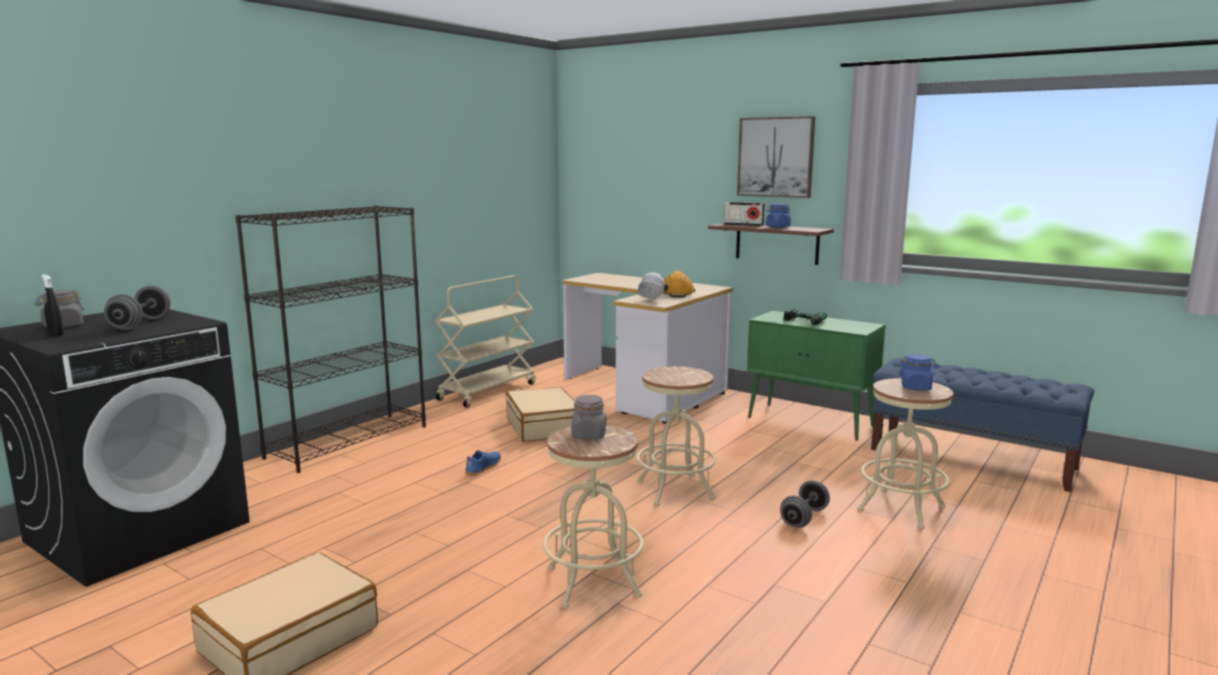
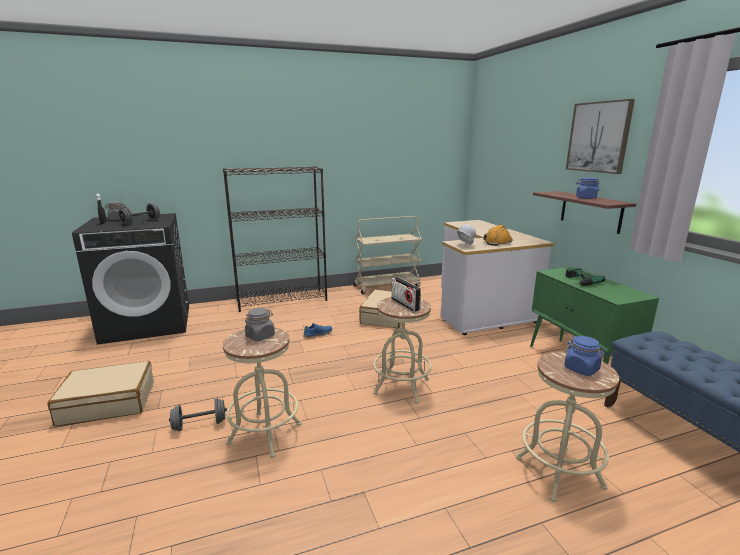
camera: 35 degrees right, 5 degrees up
radio [724,202,765,226] -> radio moved to [392,277,421,312]
grey dumbbell [780,480,830,528] -> grey dumbbell moved to [169,398,227,431]

